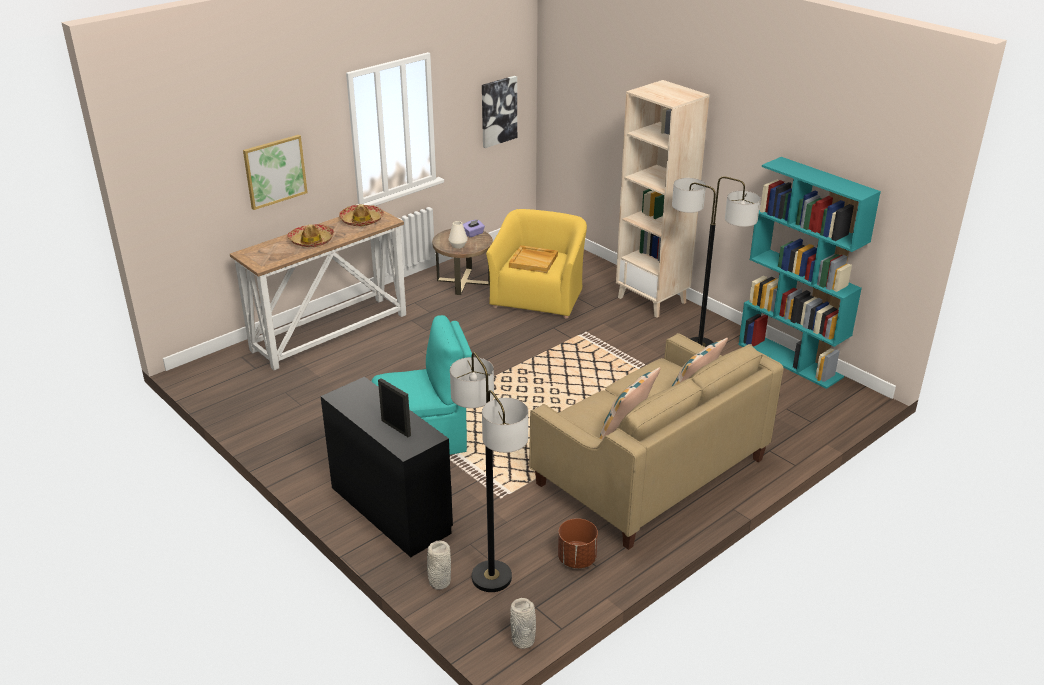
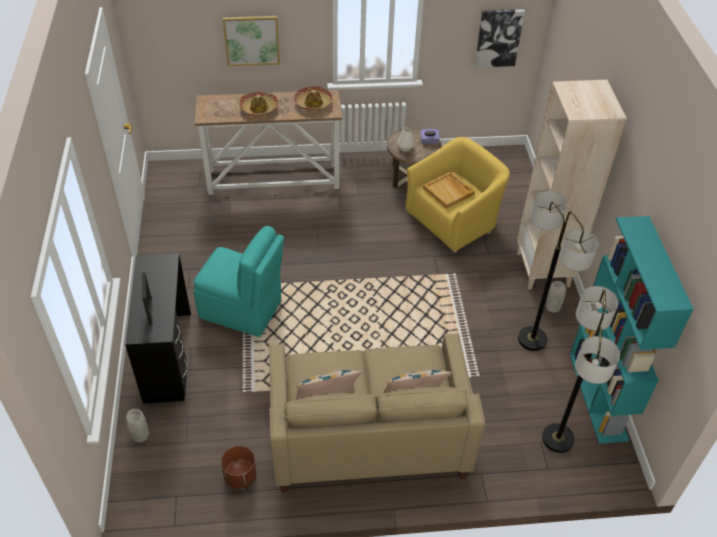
camera: 35 degrees right, 15 degrees up
floor lamp [450,352,528,592] -> floor lamp moved to [542,286,620,453]
grey vase [510,598,536,649] -> grey vase moved to [546,281,566,313]

